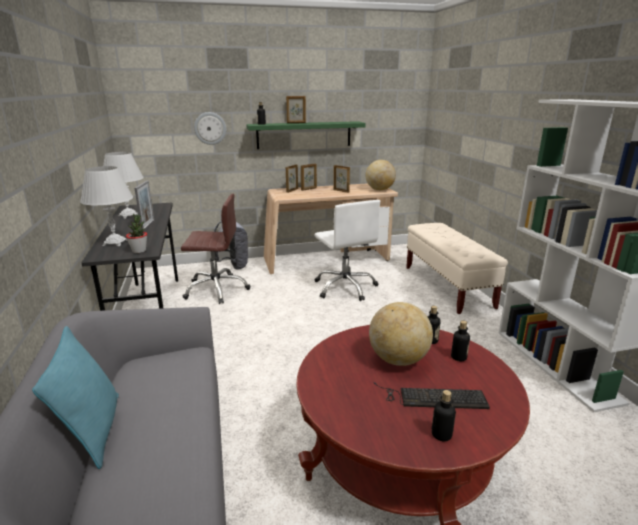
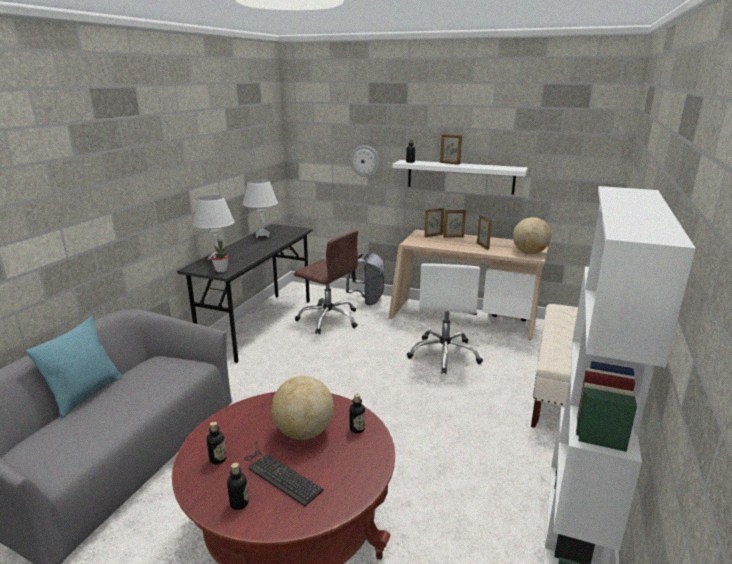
camera: 35 degrees right, 0 degrees up
picture frame [134,180,155,229] -> none
green shelf [246,121,366,149] -> white shelf [393,160,528,195]
bottle [451,321,470,361] -> bottle moved to [207,421,227,464]

